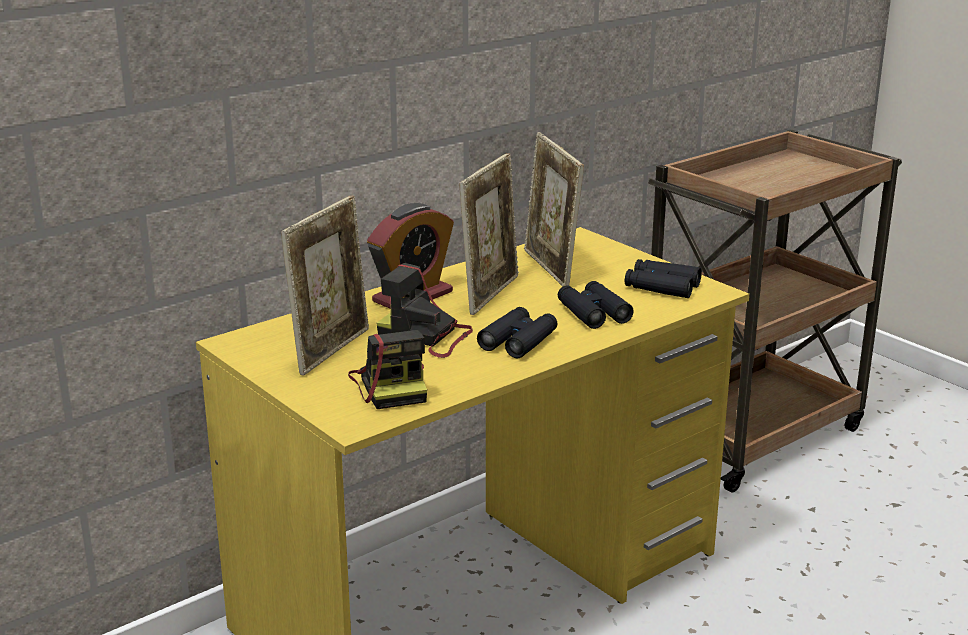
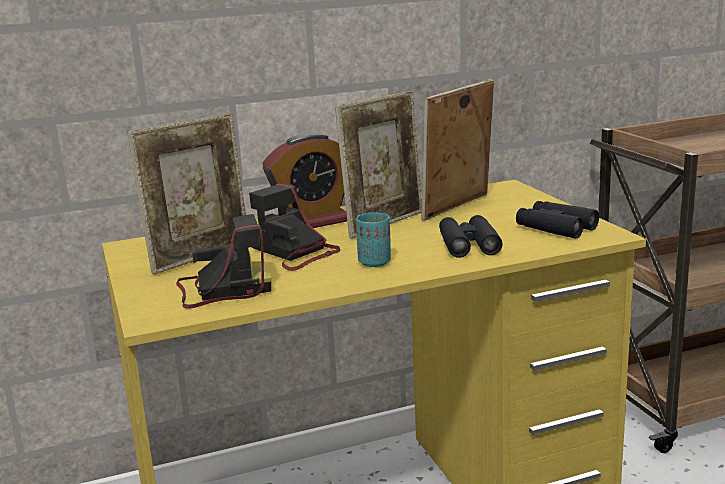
camera: 20 degrees right, 5 degrees down
camera [348,330,427,409] -> camera turned 105 degrees counterclockwise [176,214,271,309]
black binoculars [477,307,557,358] -> turquoise cup [356,212,391,267]
picture frame [524,132,584,287] -> picture frame turned 45 degrees clockwise [421,79,494,221]

